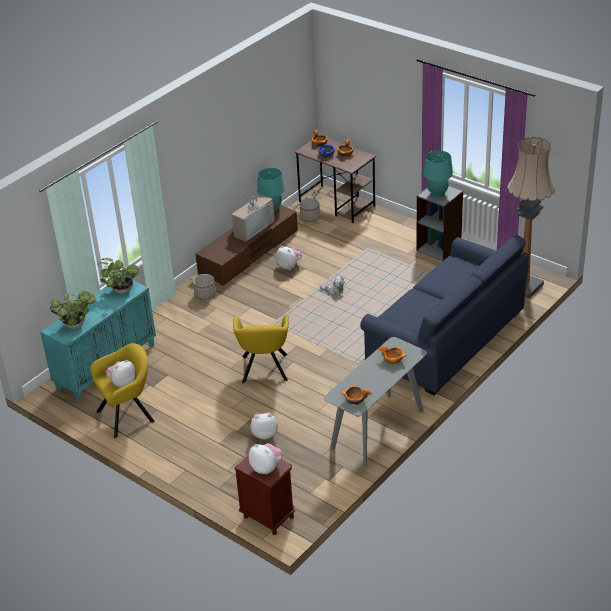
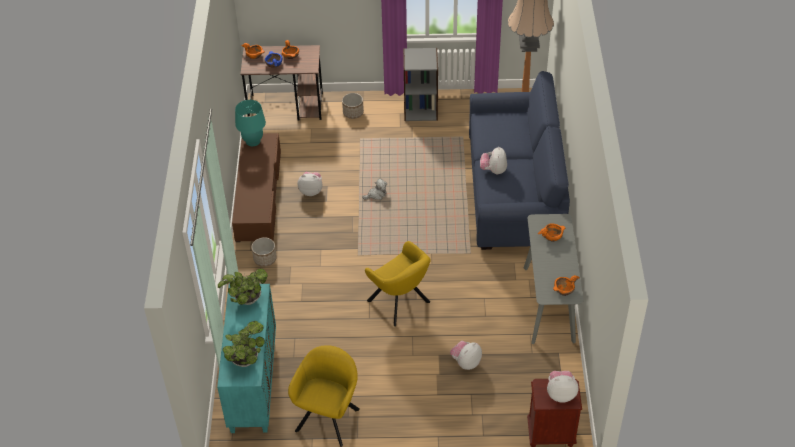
camera: 40 degrees left, 10 degrees up
plush toy [106,360,135,388] -> plush toy moved to [480,147,507,175]
television [232,183,275,242] -> none
planter [300,199,320,222] -> planter moved to [342,93,364,119]
turquoise table lamp [423,150,453,198] -> none

